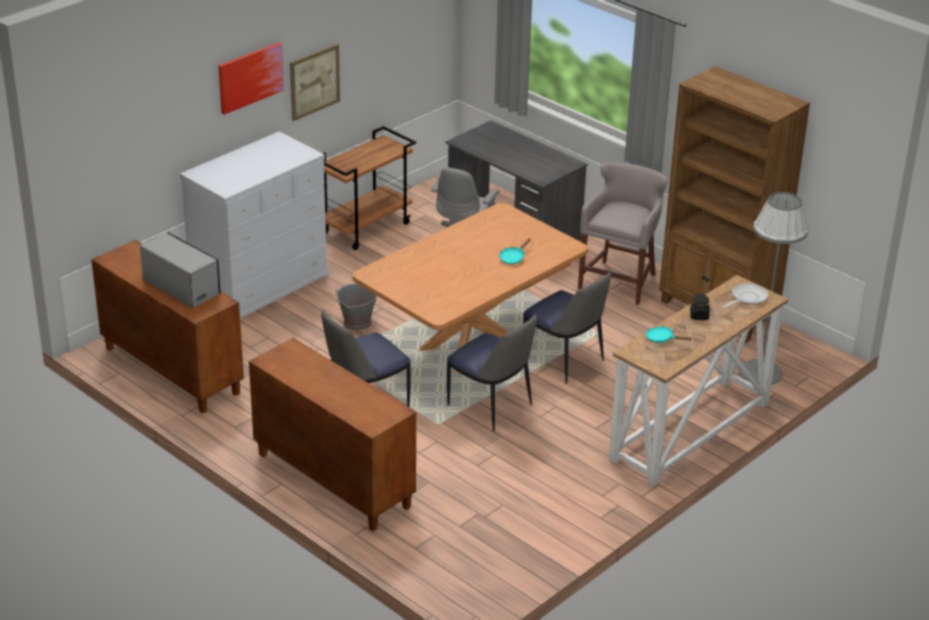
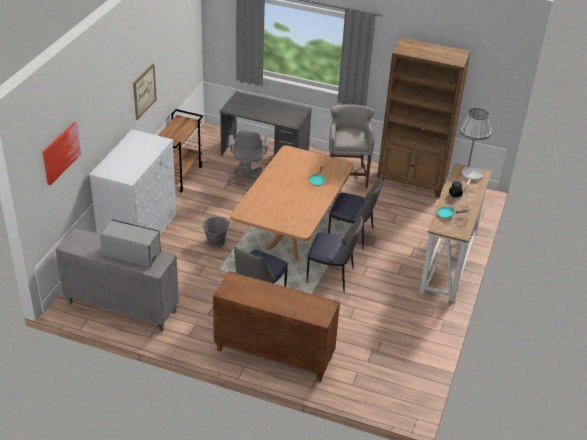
camera: 25 degrees left, 5 degrees up
brown cabinet [91,240,244,414] -> grey cabinet [56,227,179,332]
picture [218,42,284,115] -> picture moved to [43,122,81,185]

